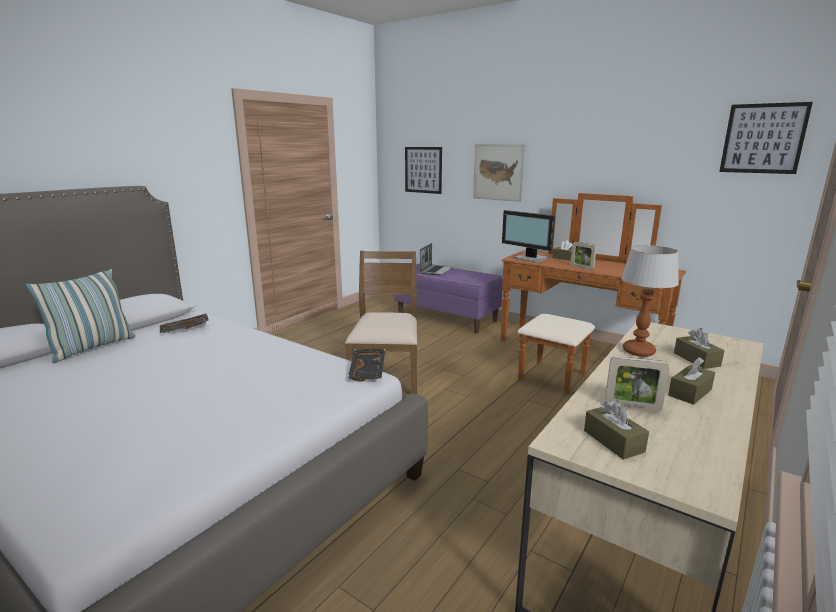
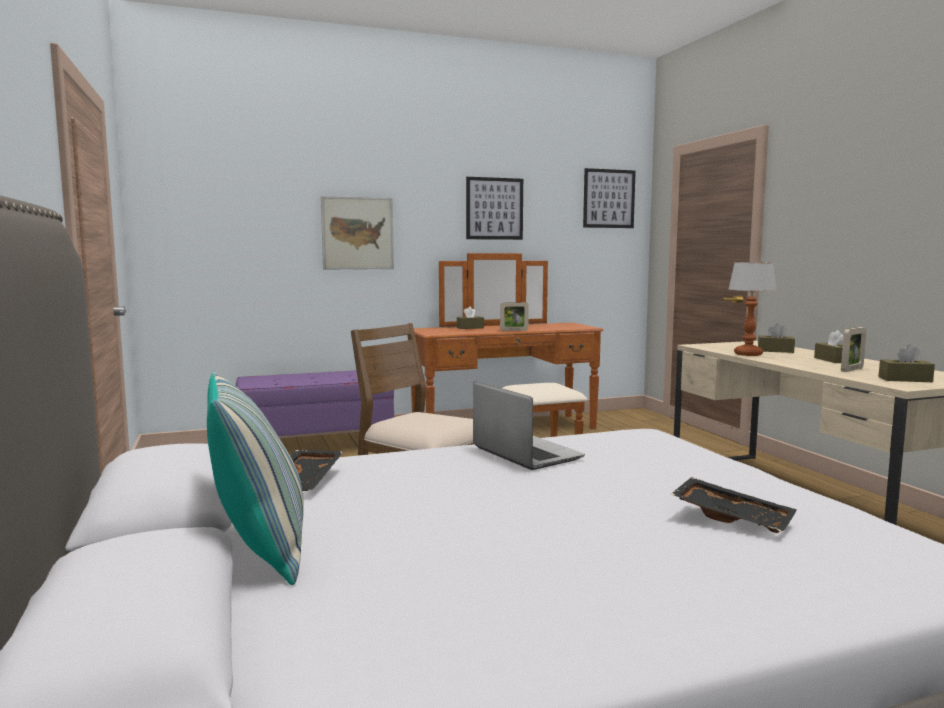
camera: 55 degrees left, 10 degrees down
black tray [348,349,385,382] -> black tray moved to [671,477,797,533]
picture [405,147,442,194] -> picture moved to [466,177,523,240]
laptop [420,243,453,275] -> laptop moved to [473,381,585,470]
monitor [502,210,555,263] -> none

